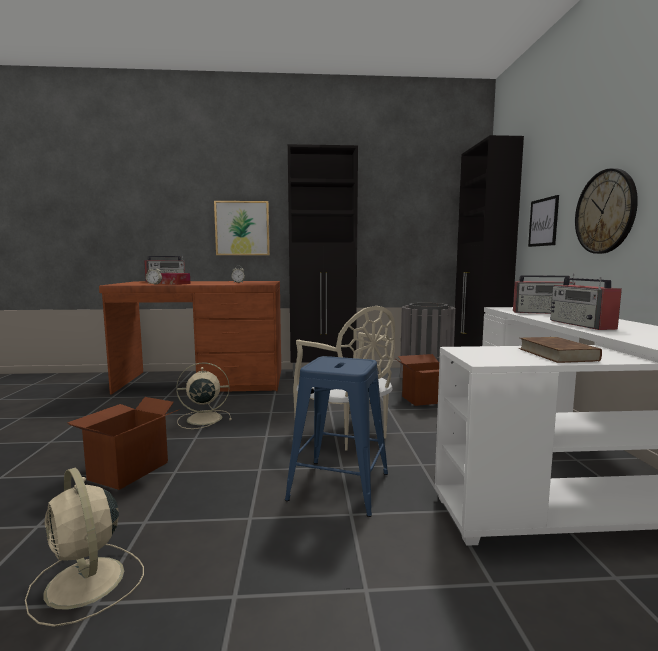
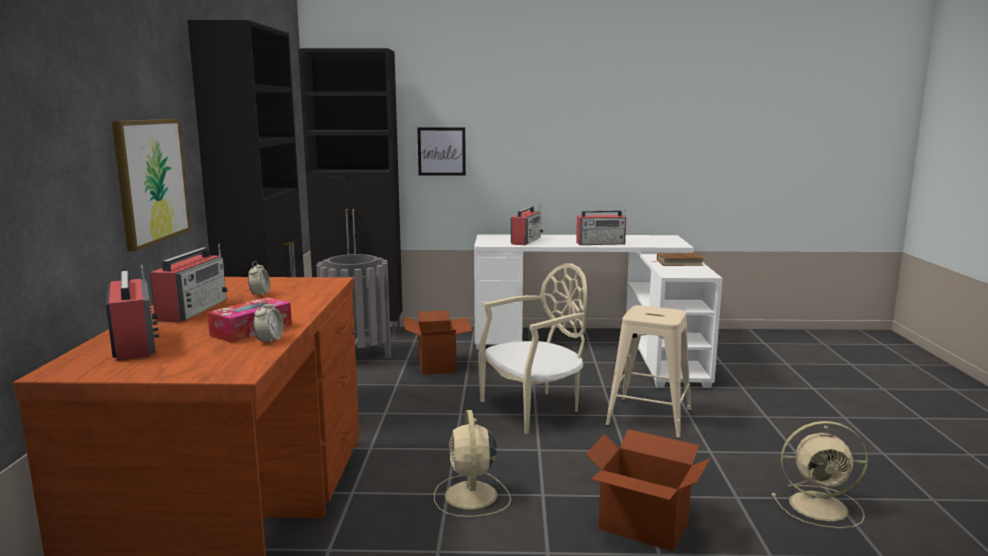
camera: 85 degrees left, 5 degrees up
beige fan [25,468,144,627] -> beige fan turned 45 degrees clockwise [772,421,868,528]
blue stool [285,356,388,517] -> beige stool [606,305,691,438]
wall clock [575,168,638,254] -> none
none -> radio [150,244,228,323]

